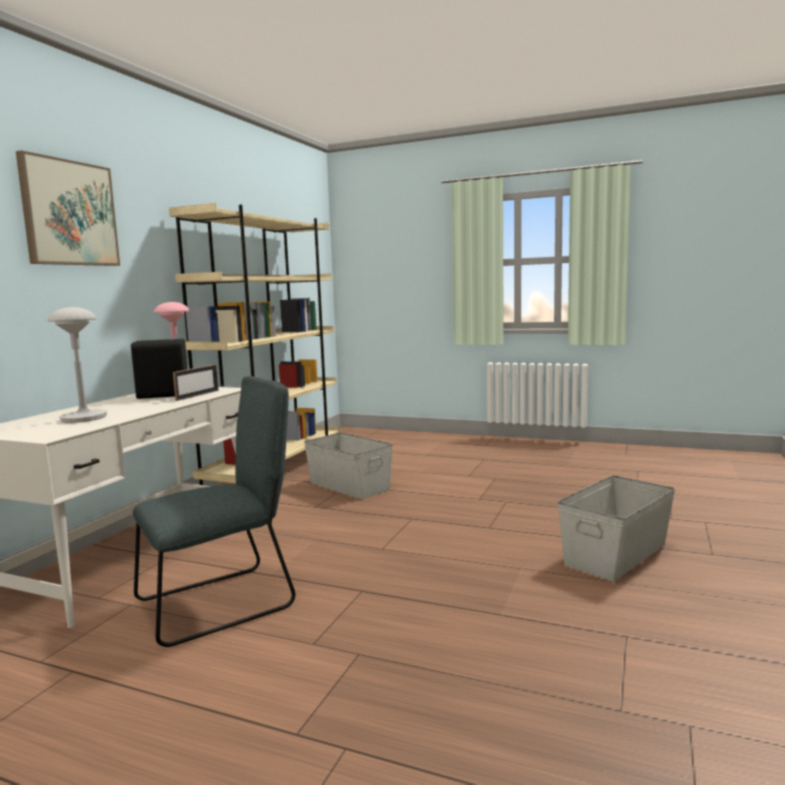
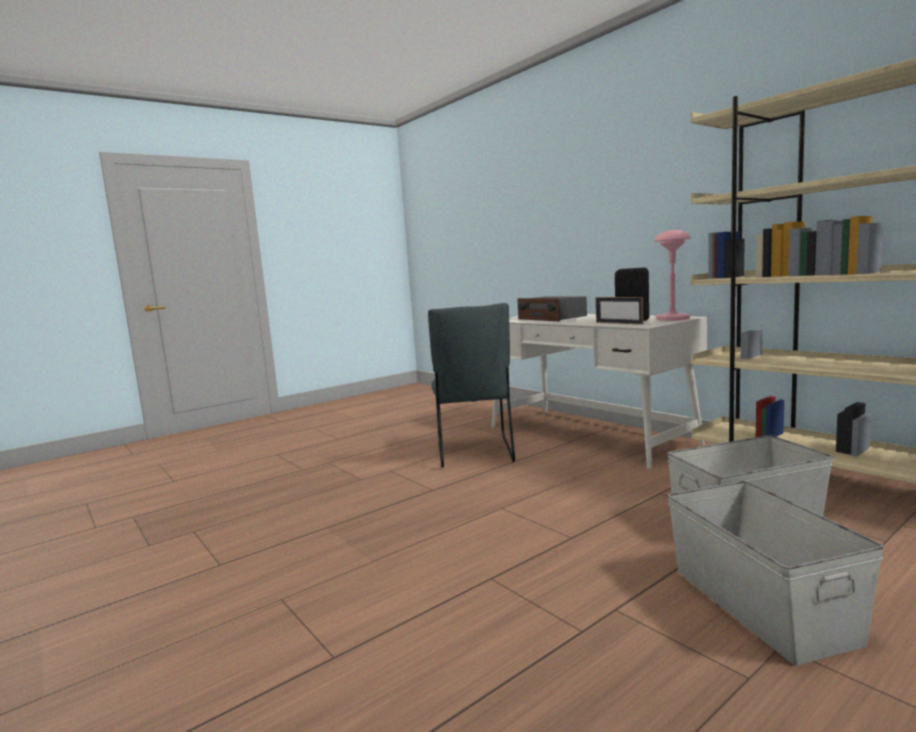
camera: 120 degrees right, 0 degrees up
picture [16,150,120,266] -> none
grey table lamp [48,307,108,423] -> radio [517,296,587,321]
grey storage box [558,475,676,581] -> grey storage box moved to [668,481,884,665]

